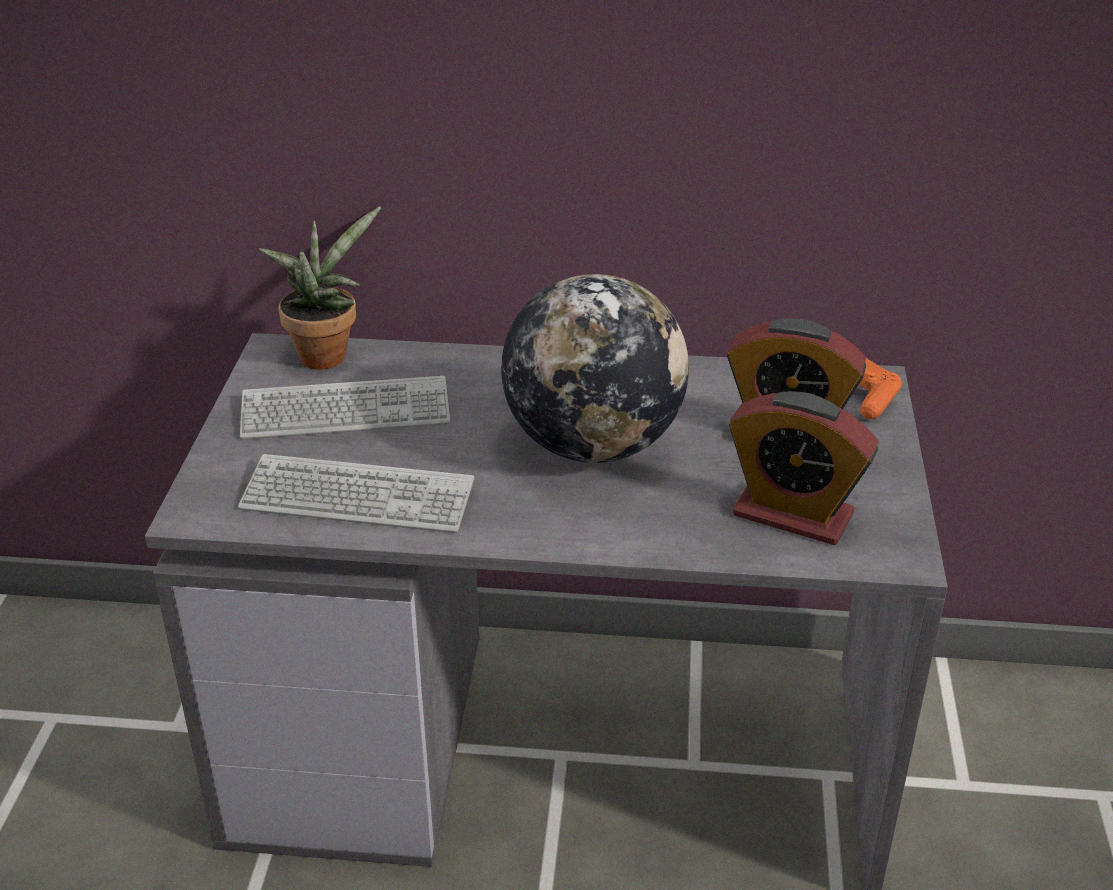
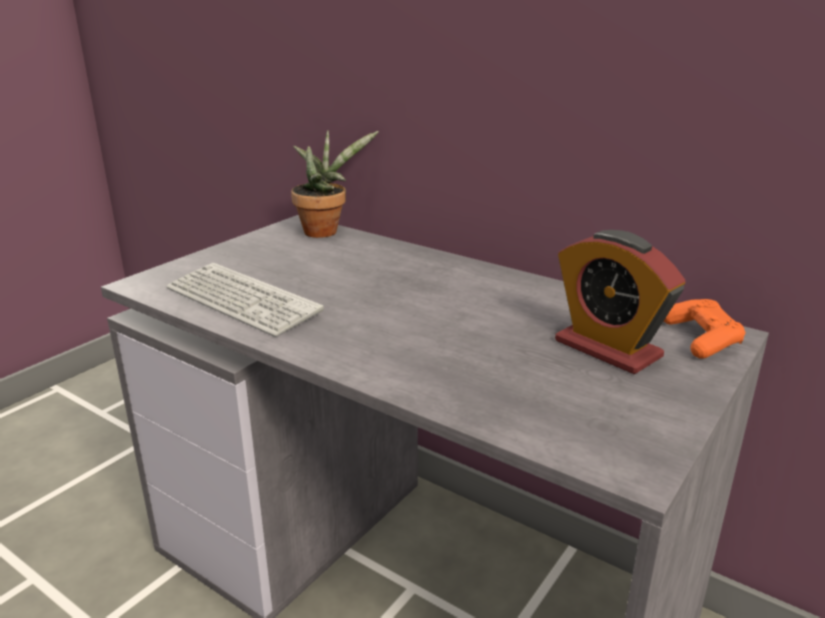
camera: 30 degrees right, 10 degrees down
keyboard [240,376,450,440] -> none
globe [501,274,689,463] -> none
alarm clock [729,391,879,545] -> none

